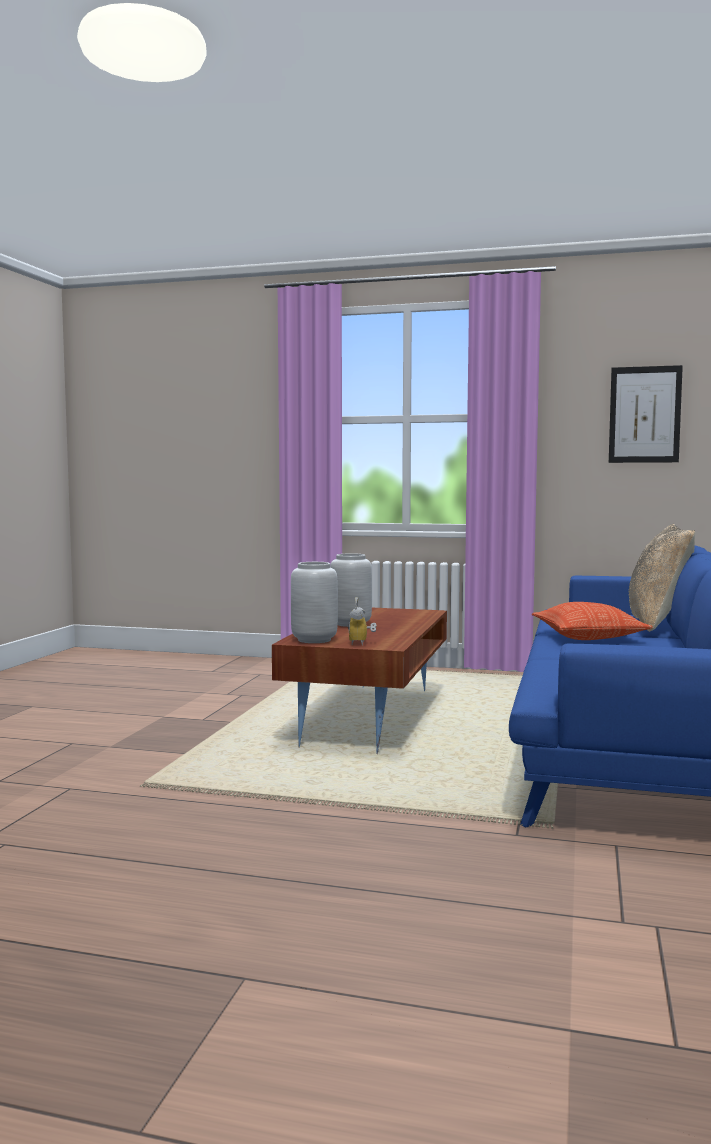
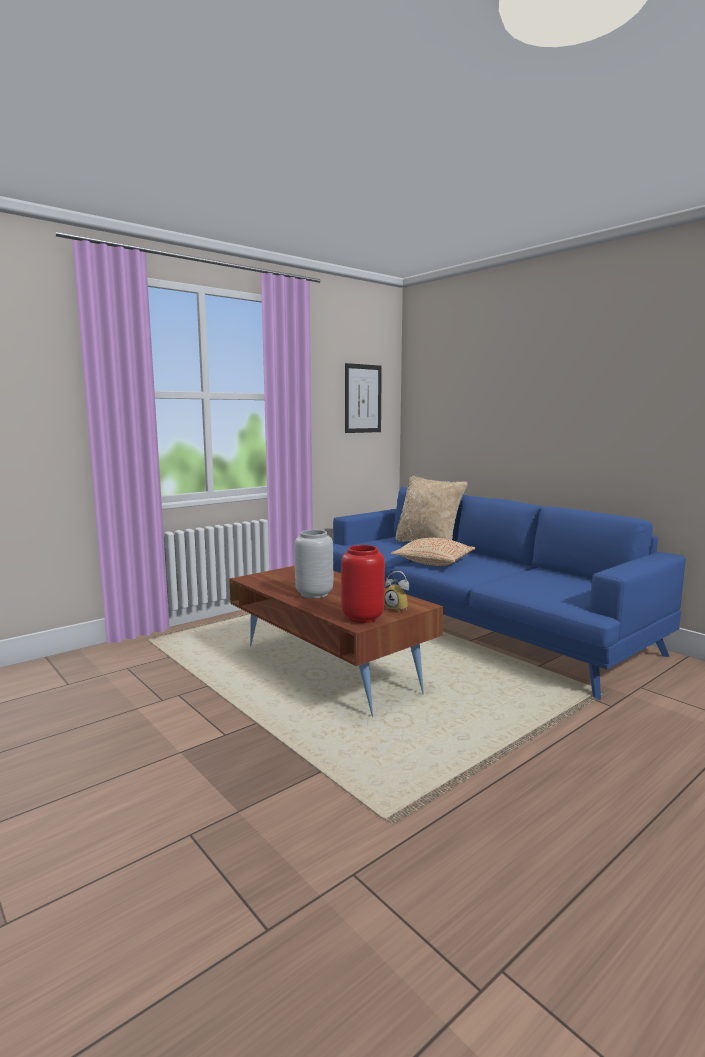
camera: 55 degrees left, 5 degrees up
grey vase [291,562,338,643] -> red vase [341,545,385,623]
orange pillow [532,602,653,640] -> beige pillow [391,538,476,566]

